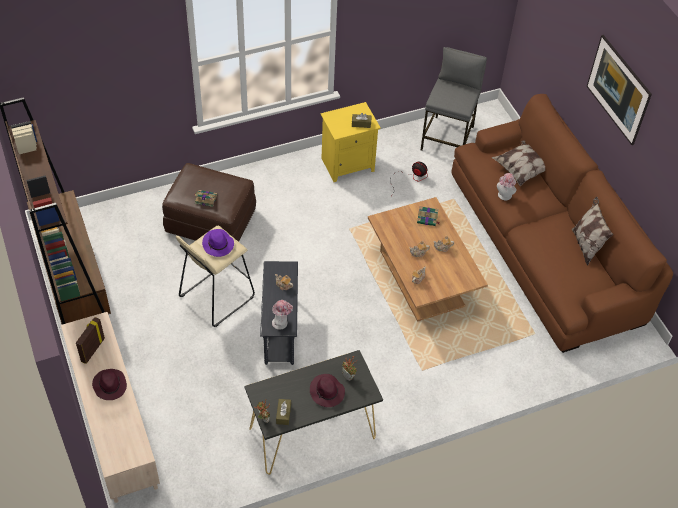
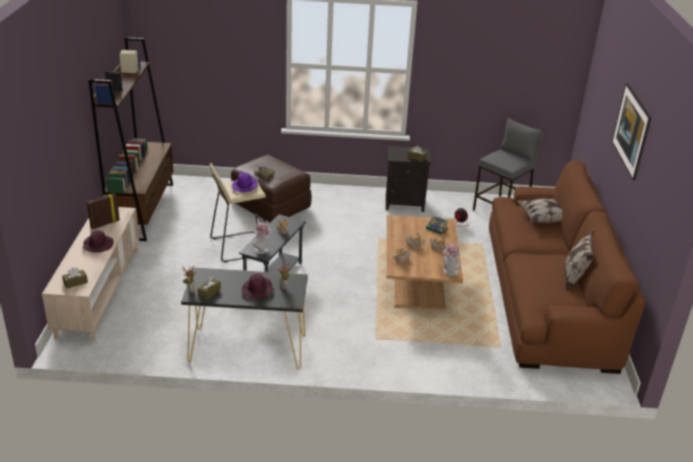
camera: 25 degrees right, 20 degrees down
yellow nightstand [321,102,381,182] -> black nightstand [386,146,431,212]
hat [497,173,517,200] -> hat moved to [443,244,461,276]
none -> brown tissue box [62,267,88,288]

